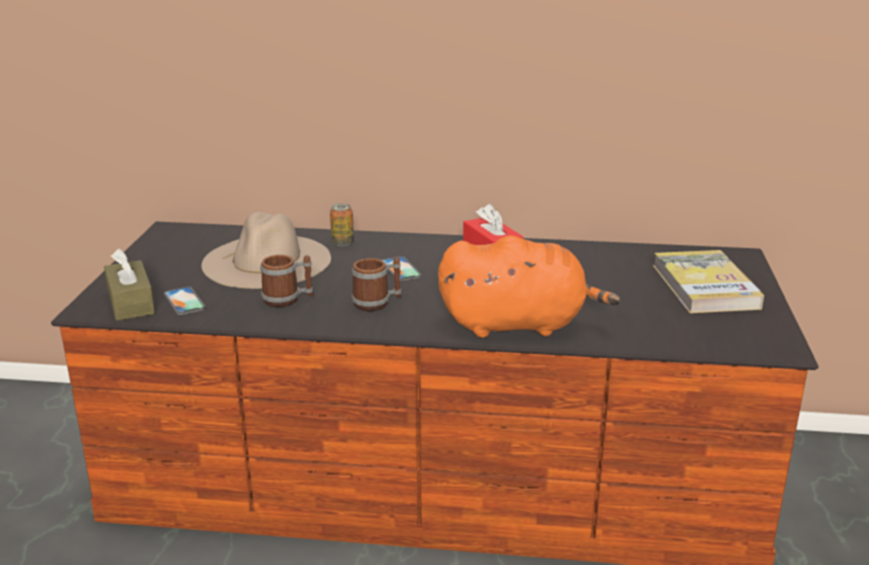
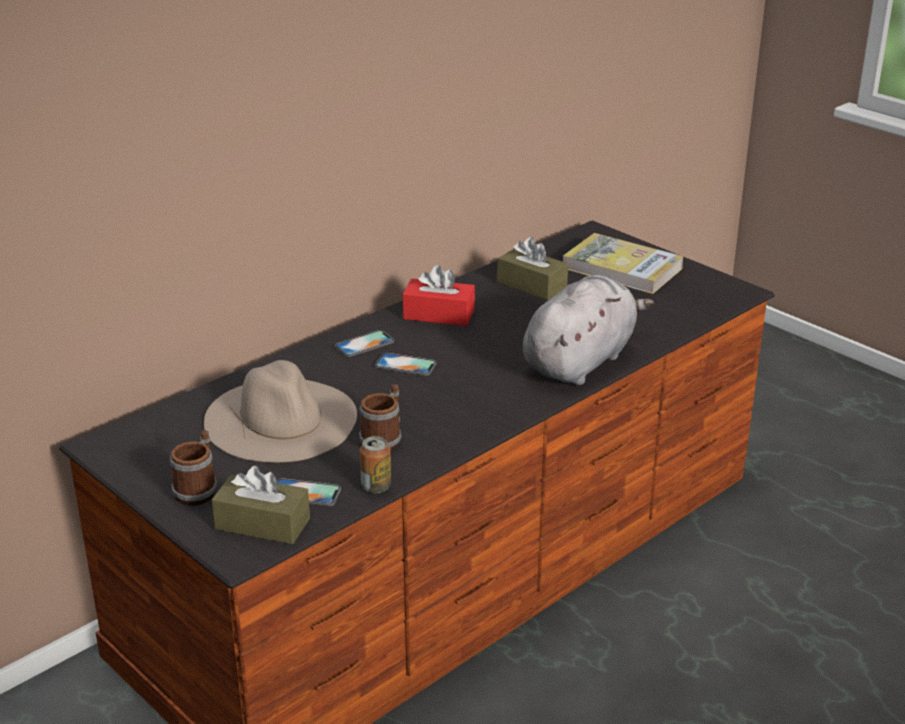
camera: 50 degrees left, 5 degrees up
can [330,203,354,246] -> can moved to [360,436,391,493]
mug [351,257,402,311] -> mug moved to [170,430,217,506]
orange plush toy [438,235,621,338] -> grey plush toy [523,275,654,385]
none -> phone [335,330,394,357]
none -> brown tissue box [497,237,568,300]

